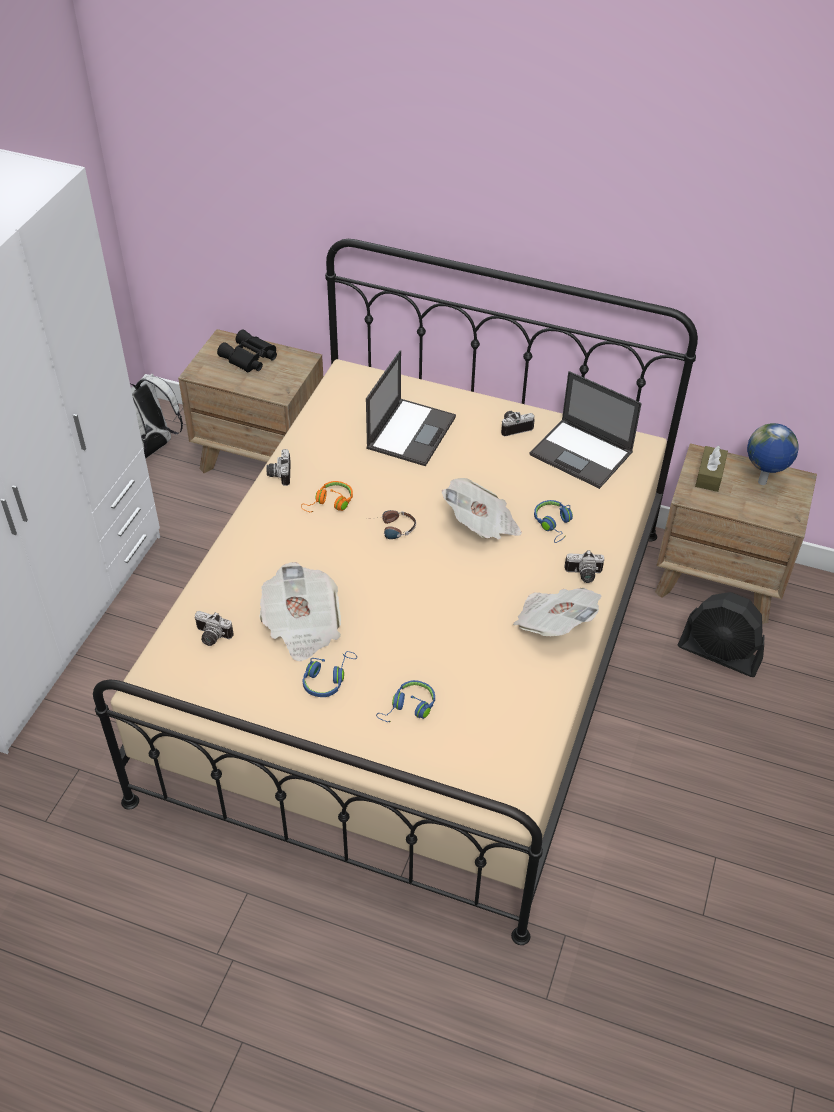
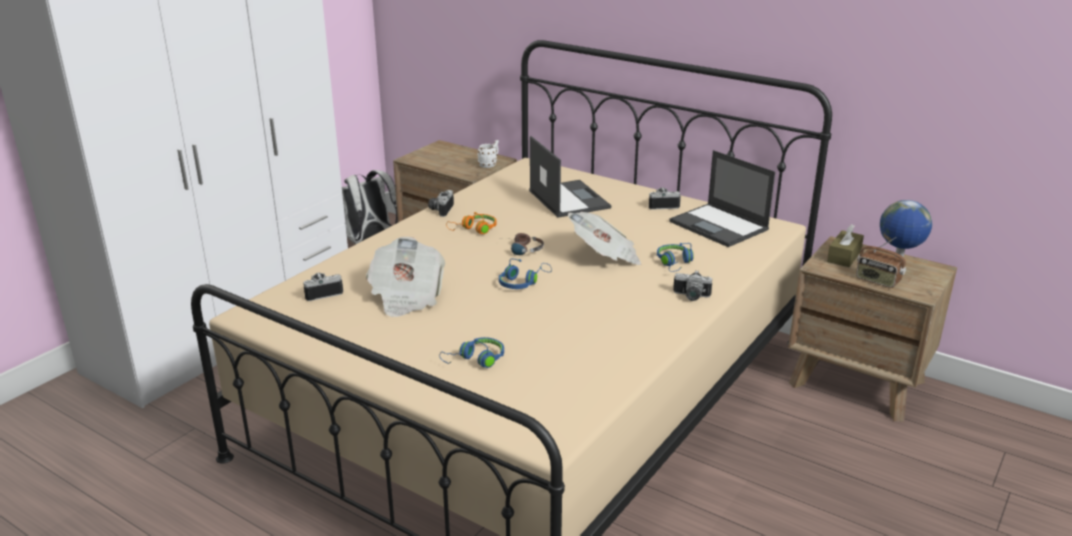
camera: 15 degrees right, 20 degrees down
camera [195,611,234,646] -> camera turned 120 degrees clockwise [303,273,343,301]
black binoculars [217,330,277,373] -> none
blue headphones [302,651,357,697] -> blue headphones moved to [499,258,552,289]
laptop [366,350,456,466] -> laptop turned 60 degrees counterclockwise [529,136,611,218]
newspaper [513,588,602,637] -> none
black fan [678,592,765,677] -> none
none -> white mug [477,140,499,168]
none -> radio [856,237,906,288]

